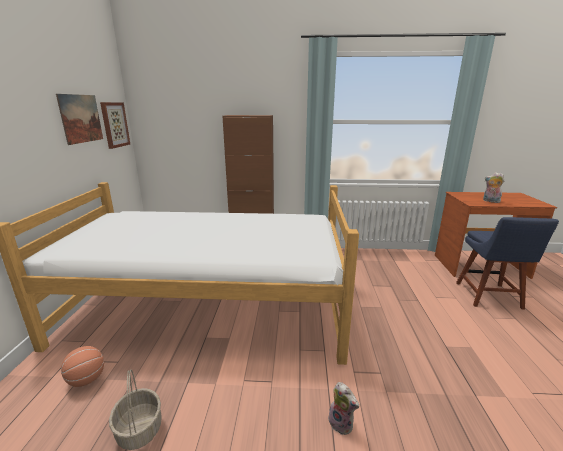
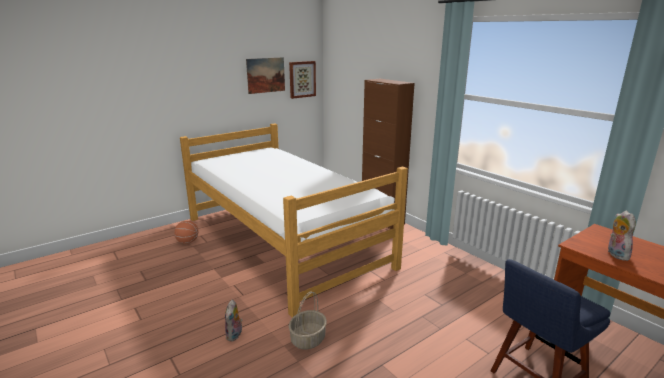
camera: 50 degrees right, 0 degrees up
basket [109,369,162,450] -> basket moved to [289,292,327,350]

